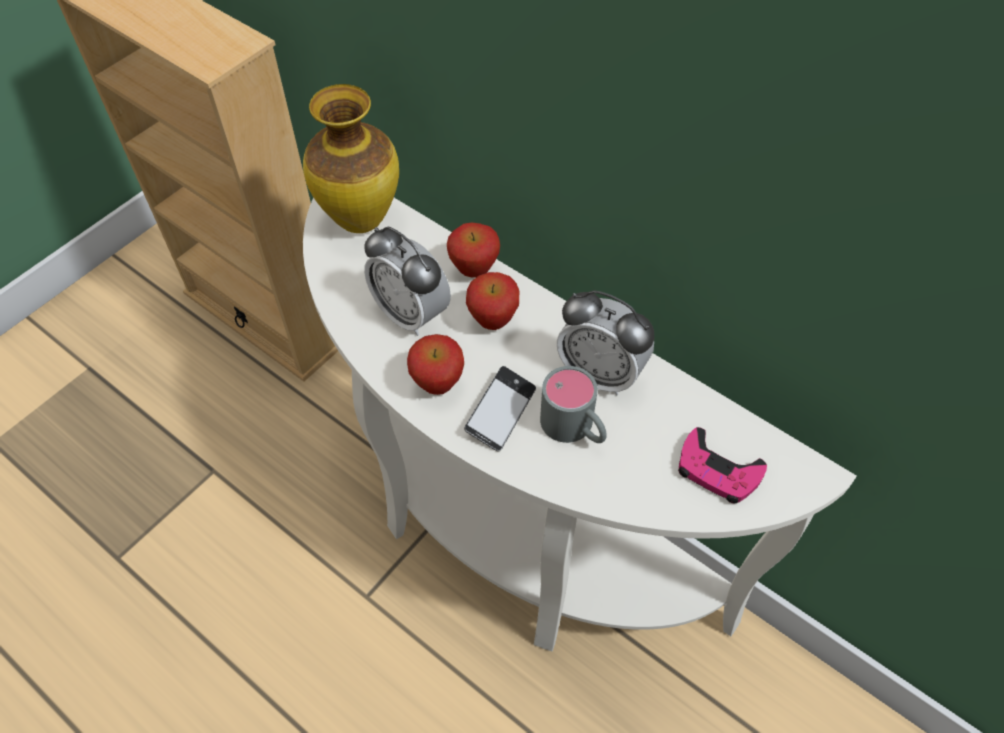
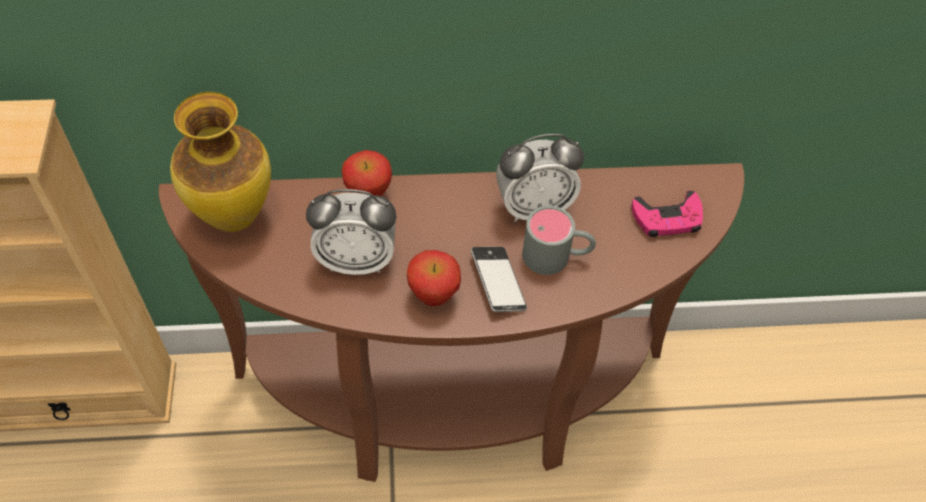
camera: 45 degrees left, 0 degrees up
white console table [303,198,857,651] -> brown console table [159,163,744,482]
apple [466,272,519,330] -> none

